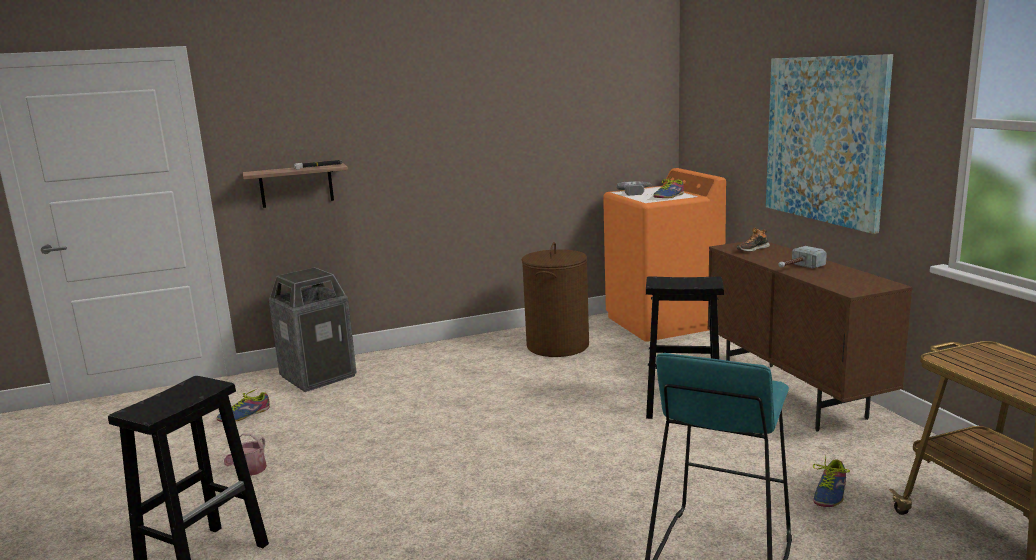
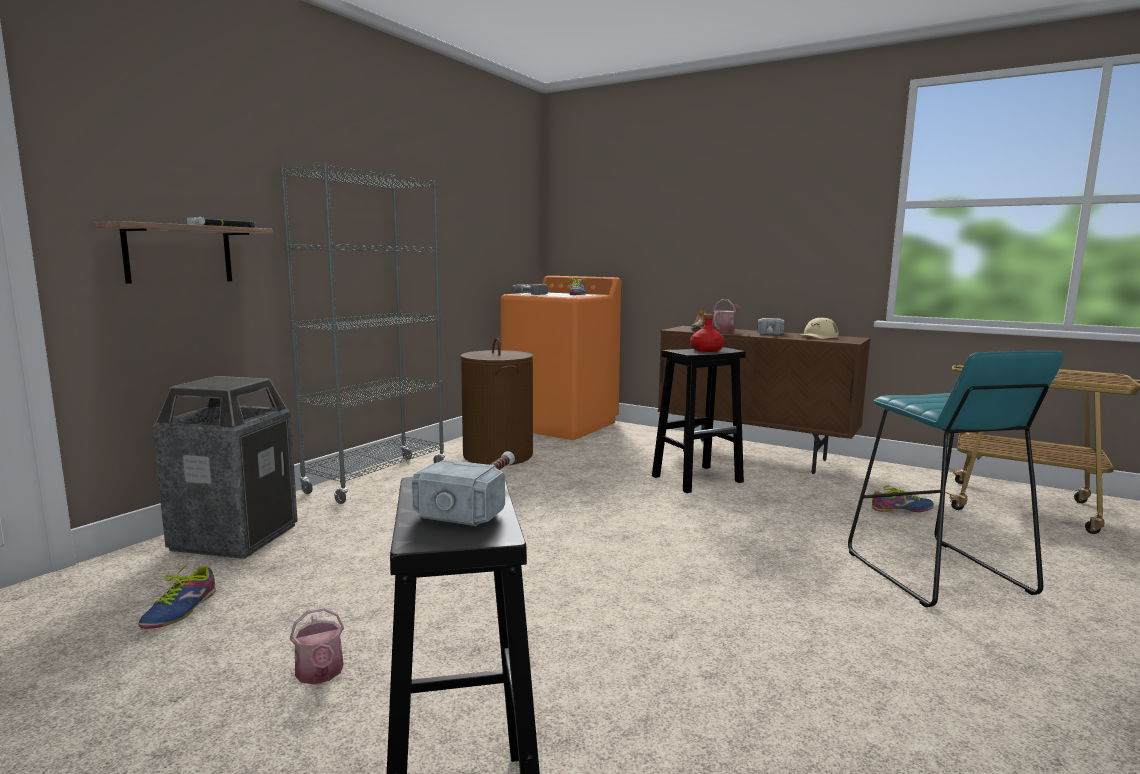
camera: 40 degrees left, 5 degrees down
picture [766,54,893,234] -> none
shoe [813,455,850,507] -> shoe turned 90 degrees counterclockwise [872,486,934,512]
none -> grey bookcase [280,163,445,504]
none -> hammer [412,451,515,526]
none -> red bottle [690,314,725,352]
none -> watering can [713,299,741,332]
none -> beige cap [797,317,839,339]

